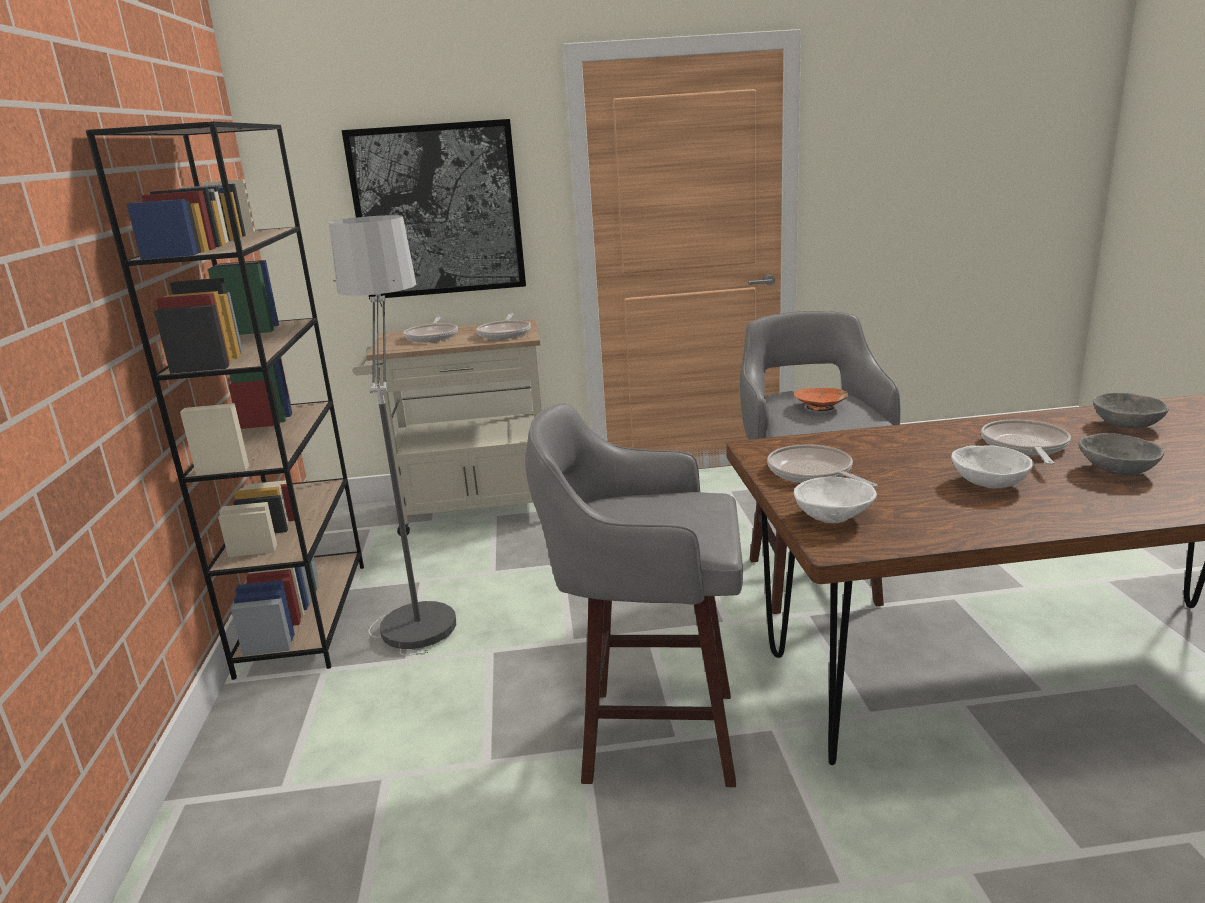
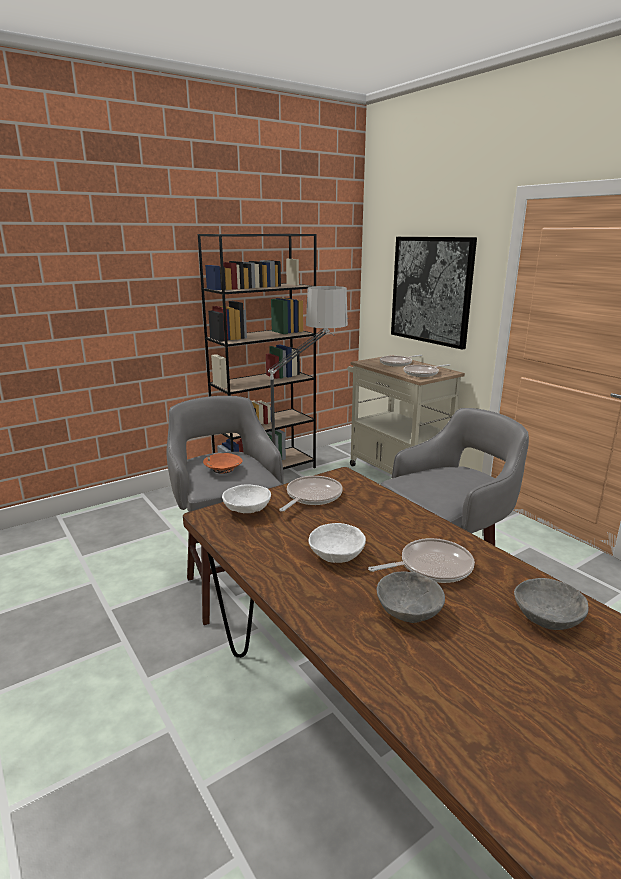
camera: 60 degrees right, 0 degrees up
orange bowl [794,388,848,411] -> orange bowl moved to [203,453,243,474]

